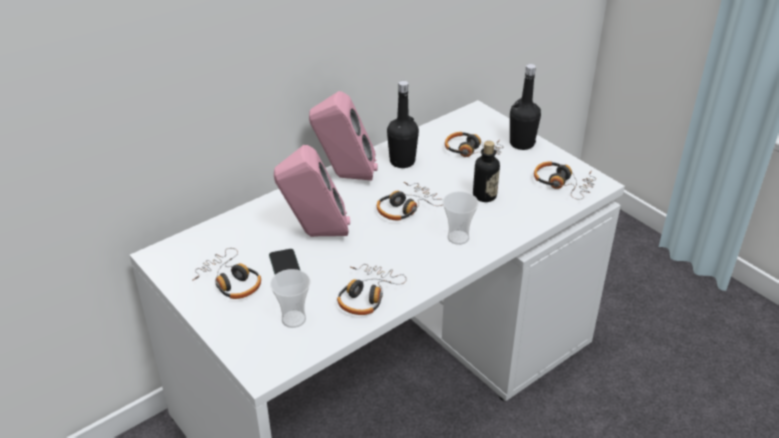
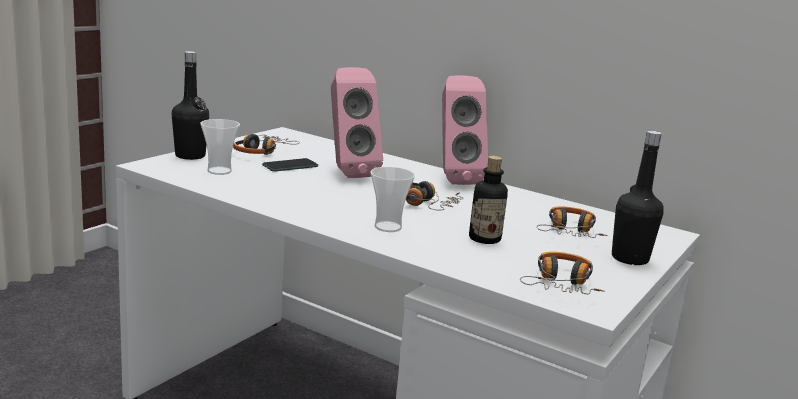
camera: 70 degrees right, 20 degrees down
headphones [337,264,406,315] -> none
black bottle [387,81,419,168] -> black bottle moved to [172,51,209,160]

